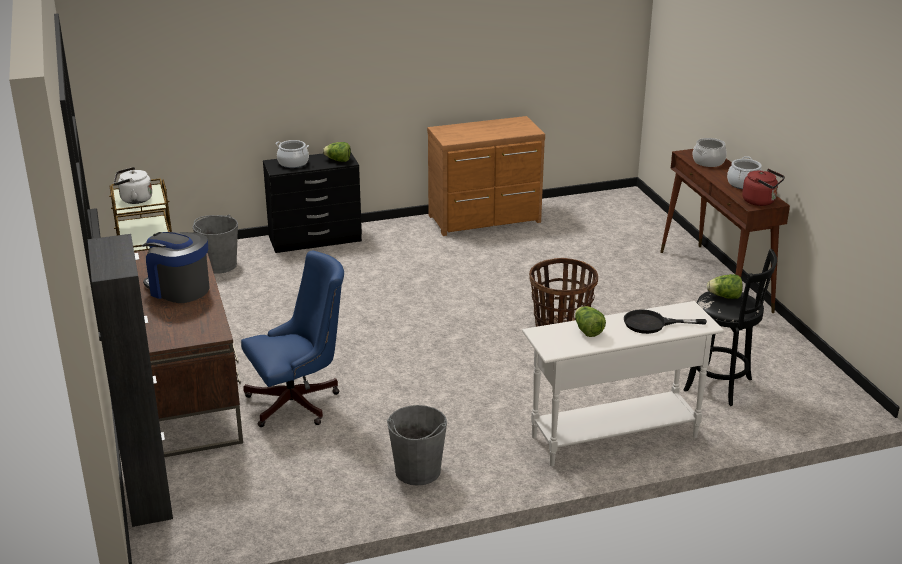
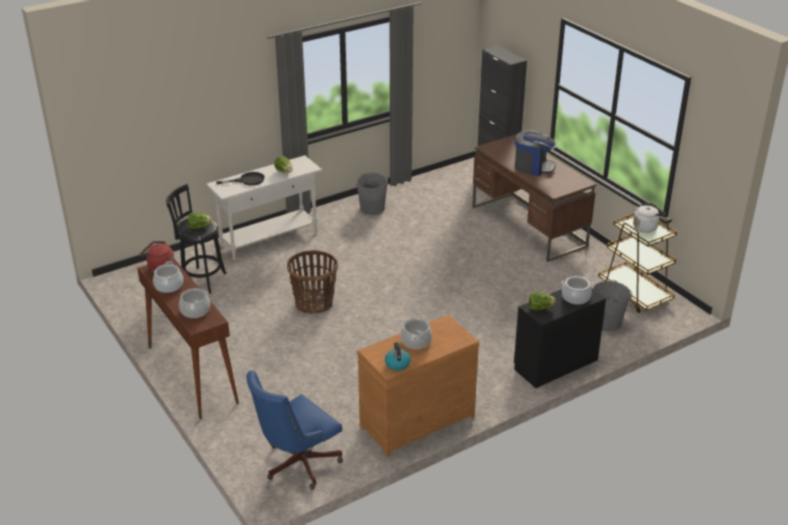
camera: 165 degrees right, 5 degrees up
blue office chair [241,250,344,427] -> blue office chair moved to [246,370,343,489]
none -> kettle [385,342,411,371]
none -> cooking pot [400,318,432,349]

